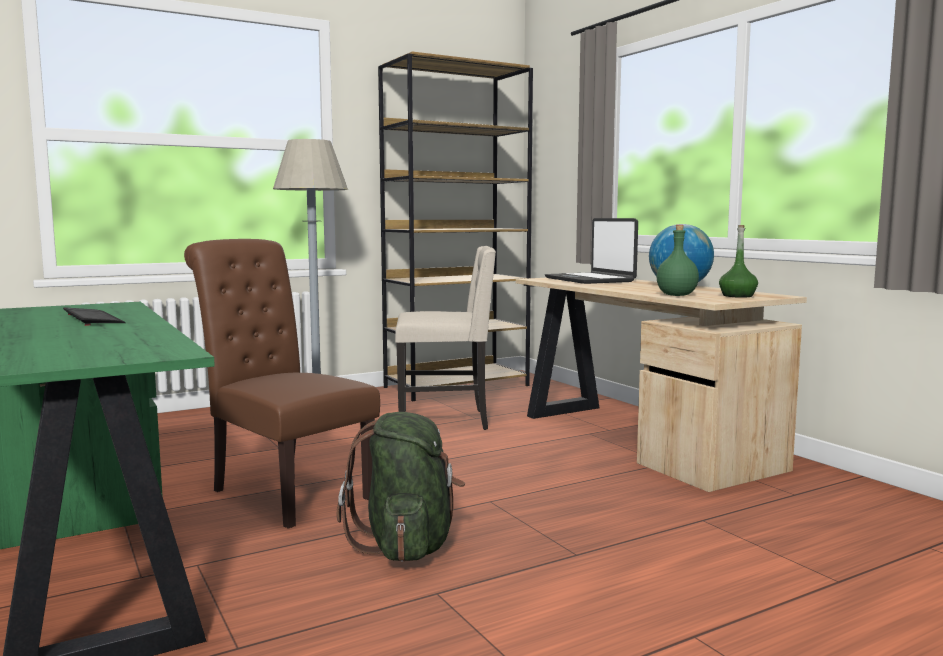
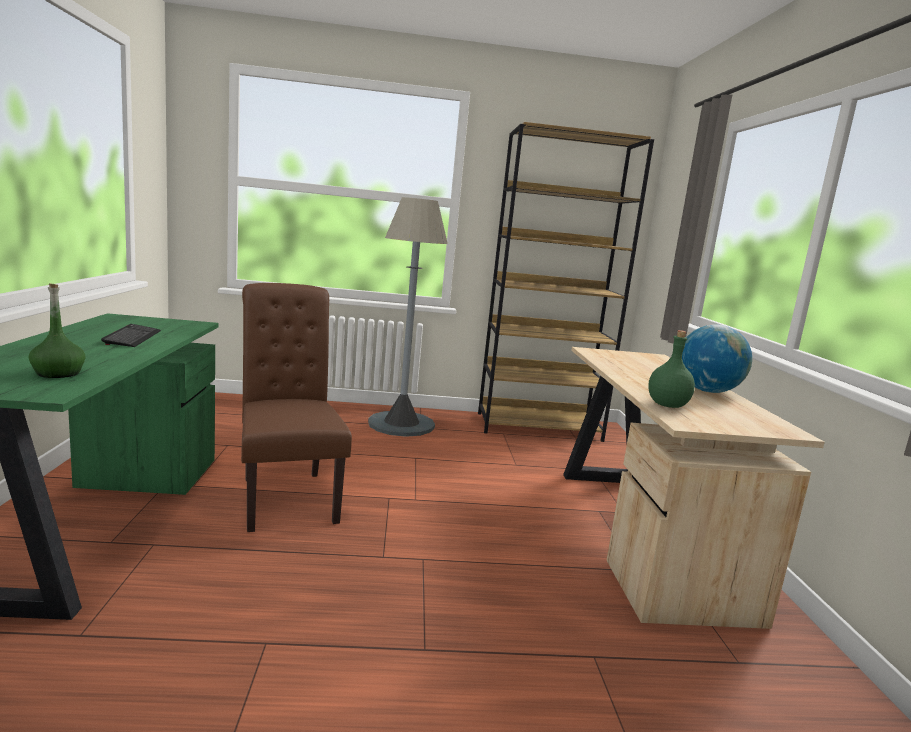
camera: 25 degrees right, 5 degrees up
green backpack [337,412,465,562] -> none
beige chair [395,246,496,430] -> none
laptop [545,218,638,284] -> none
green bottle [719,225,758,298] -> green bottle moved to [29,283,86,378]

